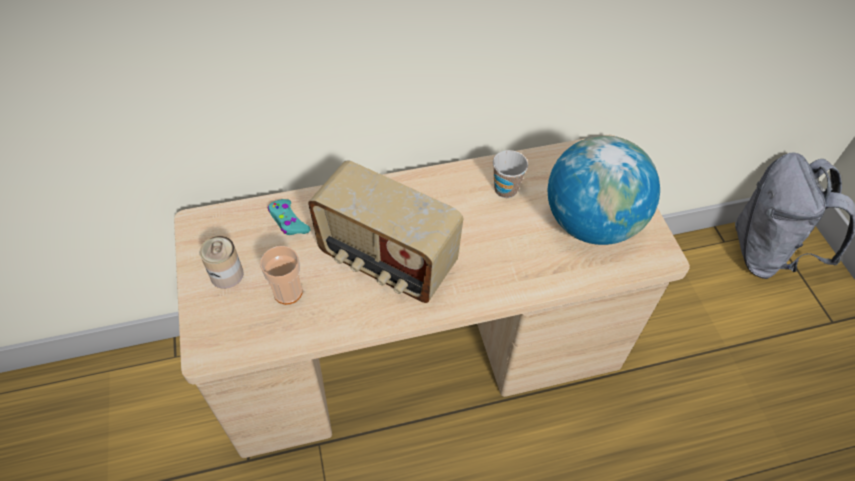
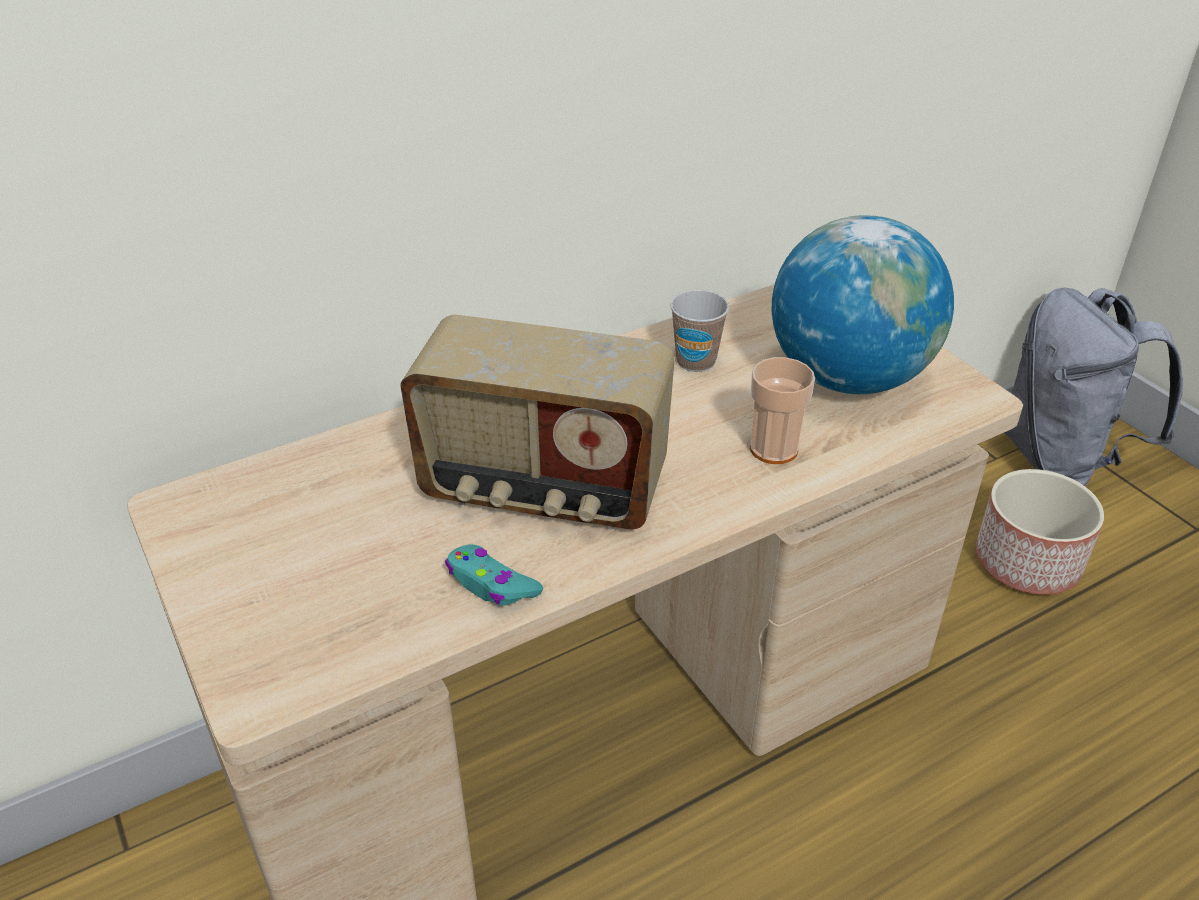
camera: 15 degrees left, 15 degrees down
can [199,236,244,289] -> none
cup [260,246,303,305] -> cup moved to [750,357,815,464]
turquoise game controller [268,199,311,235] -> turquoise game controller moved to [445,545,543,606]
none -> planter [976,469,1104,595]

